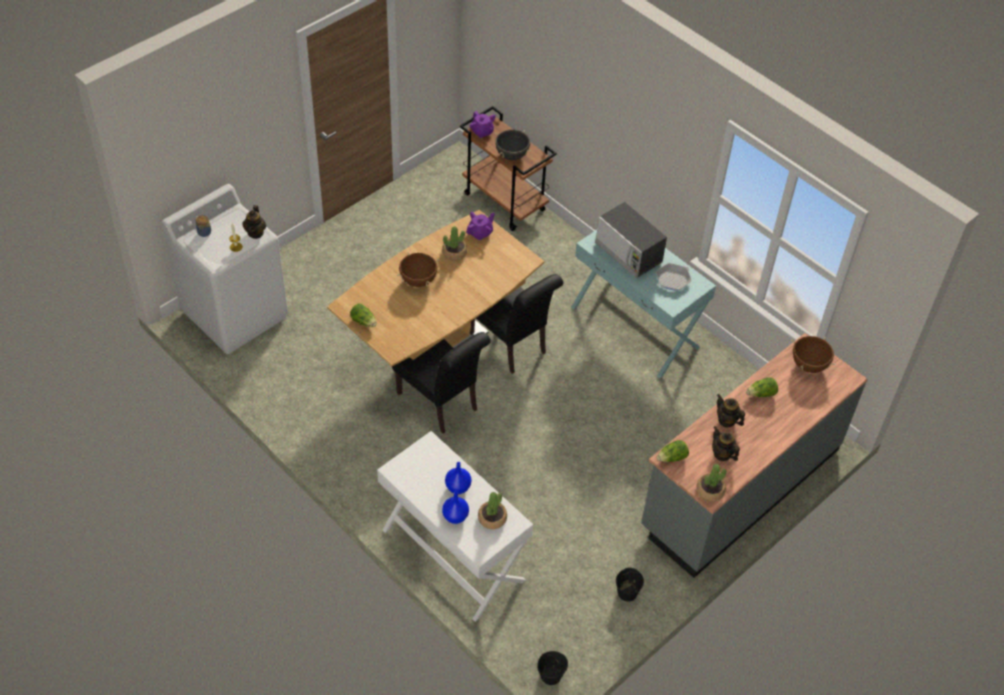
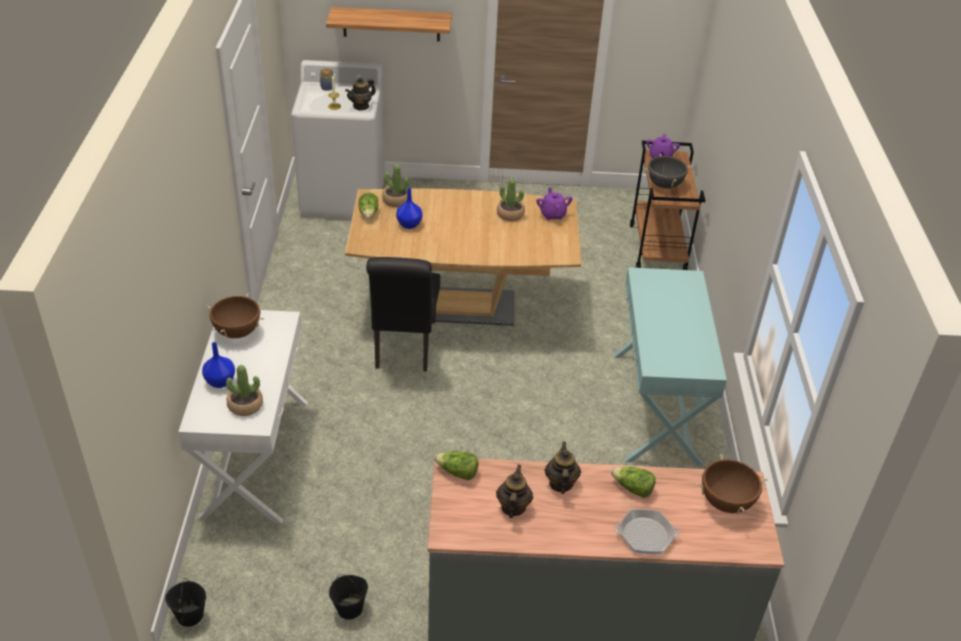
camera: 45 degrees right, 10 degrees down
brown cooking pot [397,252,440,287] -> brown cooking pot moved to [206,294,264,338]
blue vase [445,462,472,494] -> blue vase moved to [396,188,423,229]
purple teapot [466,212,495,240] -> purple teapot turned 105 degrees counterclockwise [536,187,573,220]
black chair [470,274,563,374] -> none
microwave [595,202,667,278] -> none
frying pan [656,263,691,291] -> frying pan moved to [614,509,680,554]
potted plant [696,464,726,501] -> potted plant moved to [382,164,409,207]
none -> shelf [326,7,452,41]

